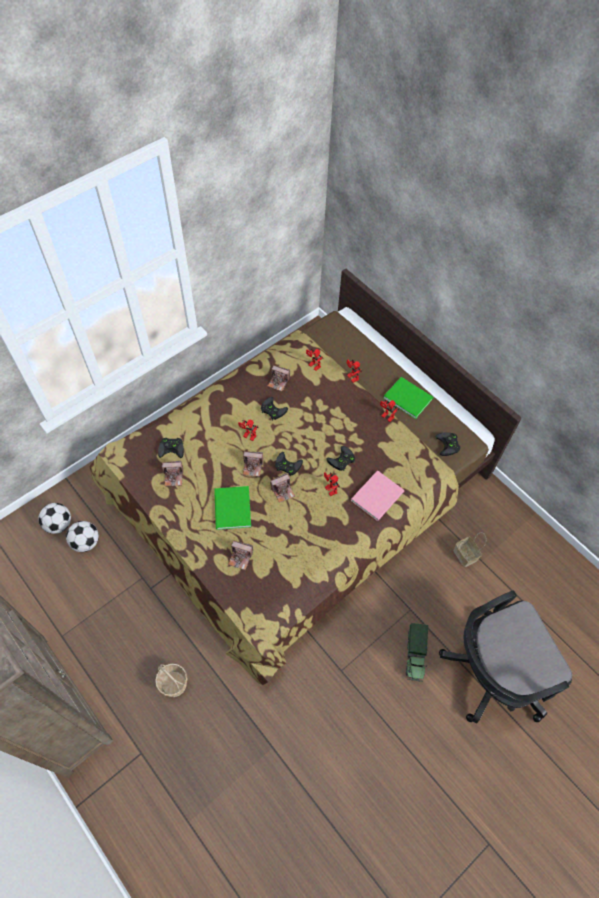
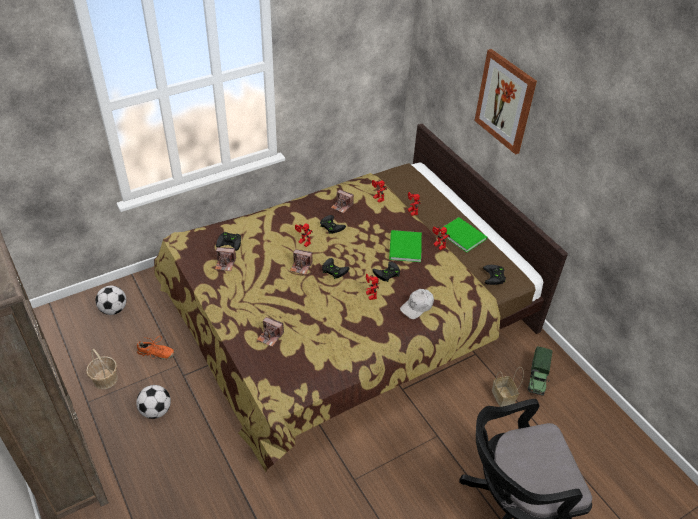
camera: 10 degrees right, 15 degrees down
football [66,521,99,552] -> football moved to [136,385,171,419]
basket [155,664,188,697] -> basket moved to [86,349,118,389]
green book [214,486,251,530] -> green book moved to [389,230,422,262]
camera [270,473,295,503] -> none
pink book [351,470,404,521] -> white cap [400,289,434,319]
toy truck [406,623,428,682] -> toy truck moved to [528,346,552,396]
none -> orange shoe [137,336,175,360]
none -> picture [474,49,537,155]

